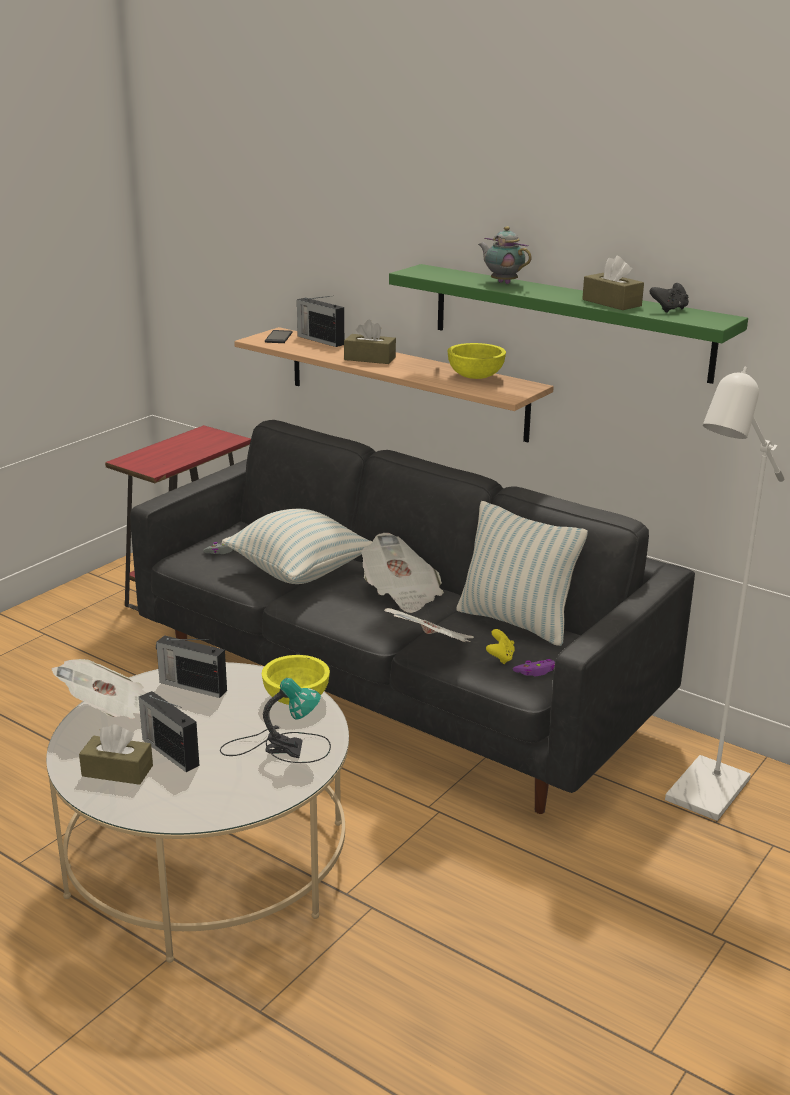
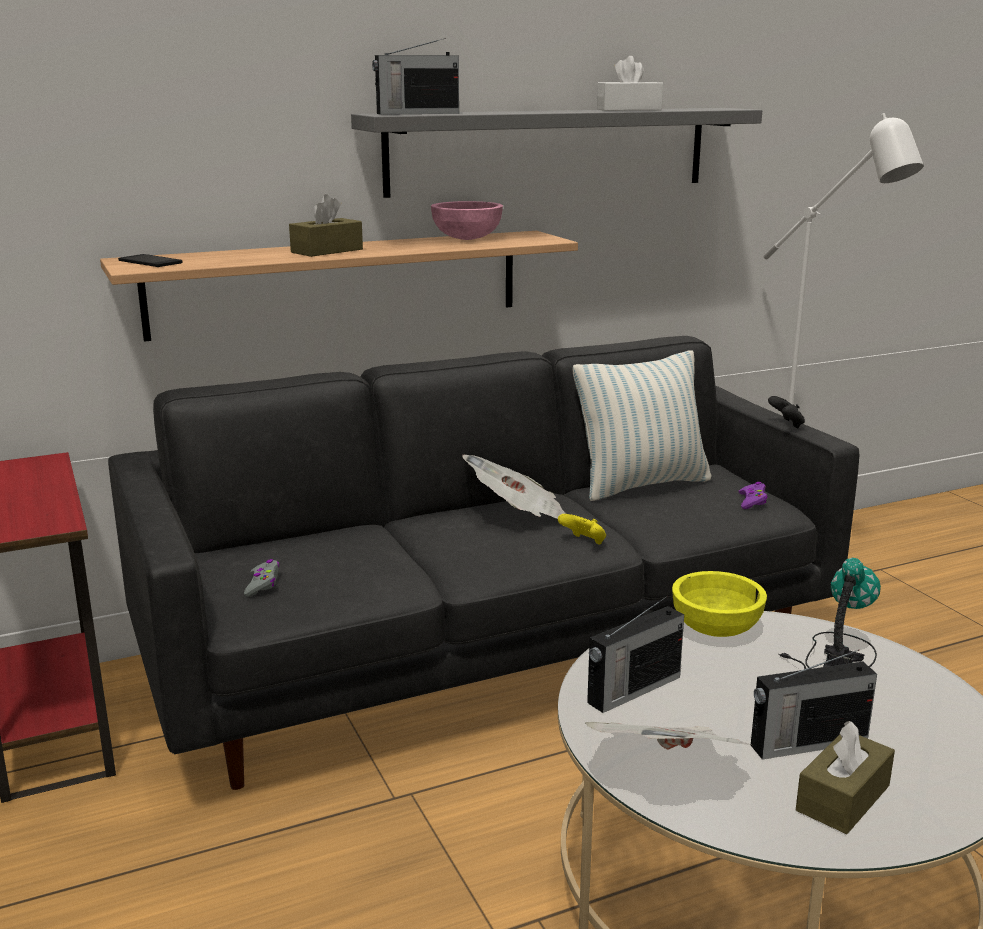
camera: 60 degrees left, 5 degrees down
pillow [222,509,373,584] -> none
radio [297,296,344,347] -> radio moved to [372,38,459,115]
newspaper [384,608,474,643] -> none
green shelf [389,264,748,384] -> grey shelf [351,108,762,198]
yellow bowl [448,343,506,379] -> pink bowl [431,201,503,240]
teapot [478,226,532,284] -> none
yellow game controller [486,629,515,664] -> yellow game controller moved to [558,514,606,545]
brown tissue box [582,256,644,310] -> white tissue box [597,56,663,111]
black game controller [649,283,689,313] -> black game controller moved to [768,396,805,428]

